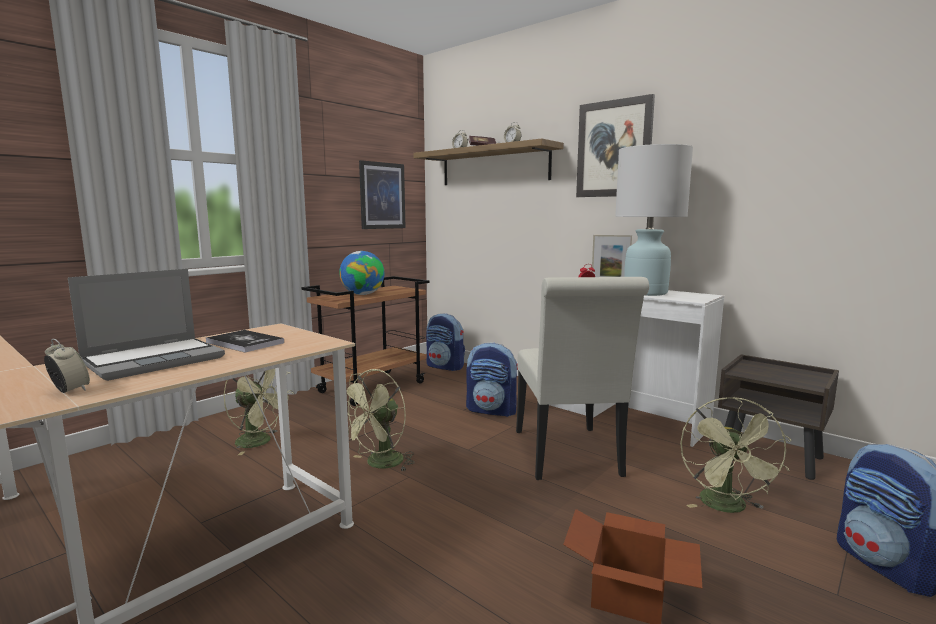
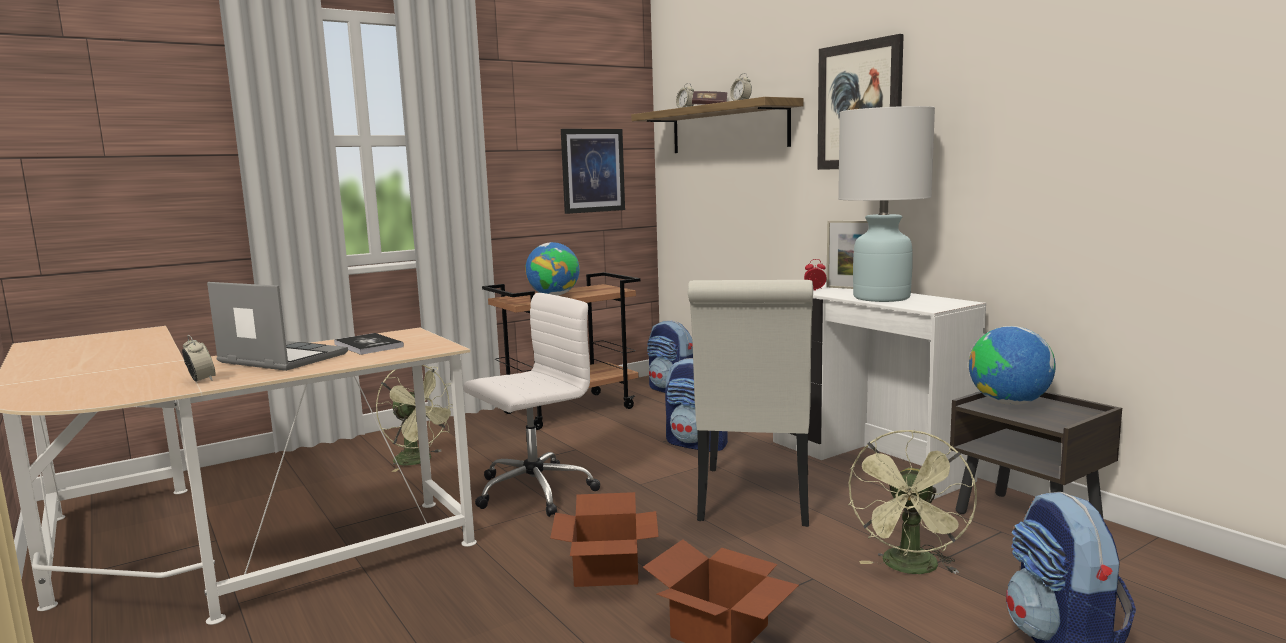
camera: 15 degrees right, 0 degrees up
laptop [68,269,225,381] -> laptop turned 120 degrees counterclockwise [207,282,348,371]
green fan [346,369,414,472] -> white office chair [463,293,600,517]
none -> cardboard box [550,492,659,587]
none -> globe [969,326,1056,405]

